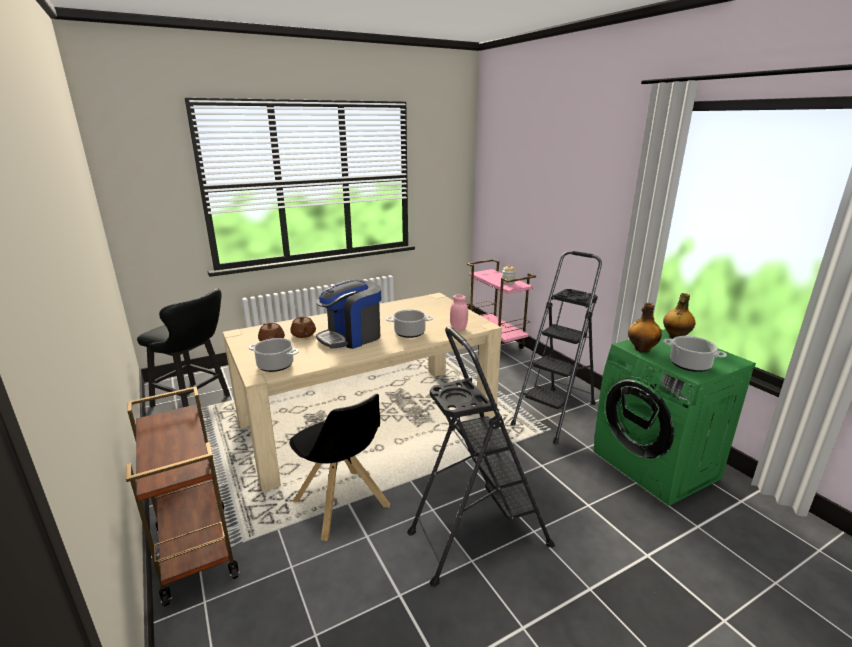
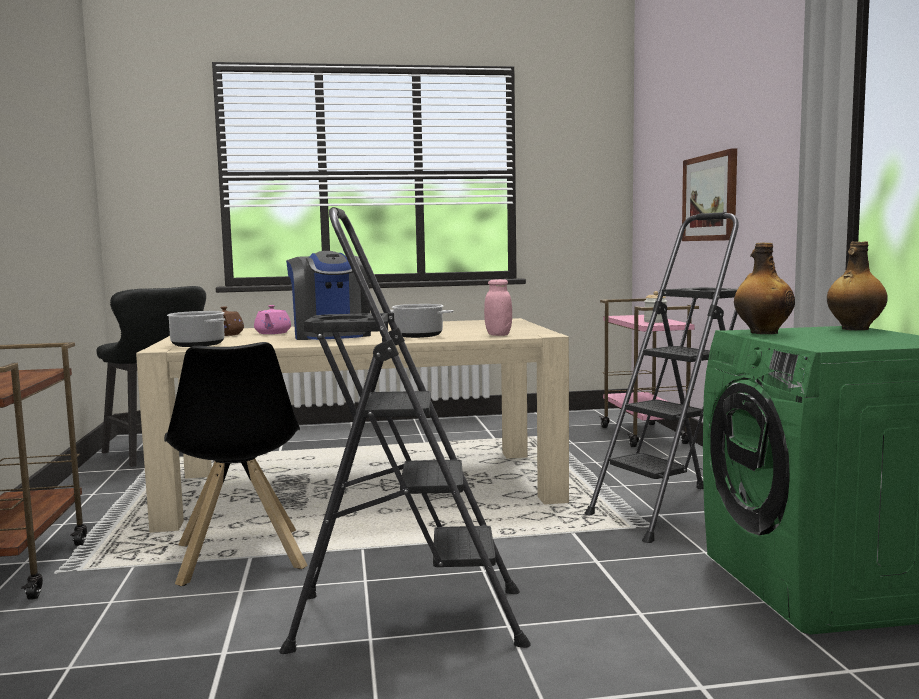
camera: 20 degrees right, 15 degrees down
brown teapot [290,316,316,338] -> pink teapot [254,305,291,334]
coffee machine [316,280,381,349] -> coffee machine turned 90 degrees counterclockwise [286,251,371,340]
cooking pot [663,336,727,372] -> none
none -> picture [682,148,737,241]

